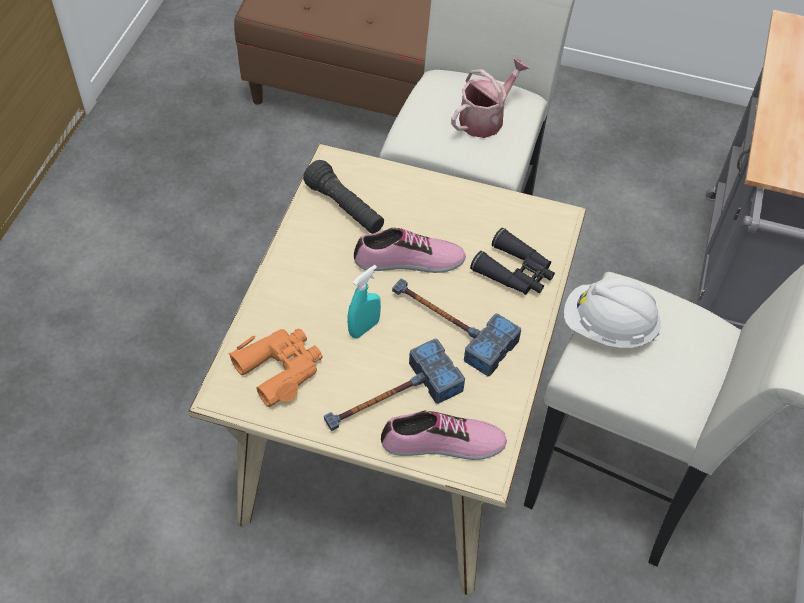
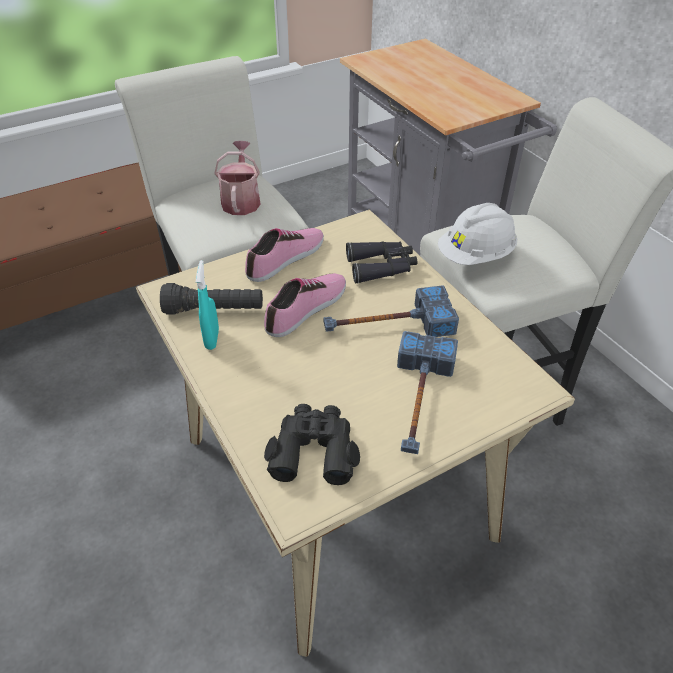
camera: 45 degrees left, 10 degrees down
orange binoculars [229,328,323,407] -> black binoculars [264,404,360,485]
turquoise spray bottle [347,265,381,338] -> turquoise spray bottle moved to [196,260,219,350]
shoe [381,411,507,460] -> shoe moved to [245,228,324,282]

